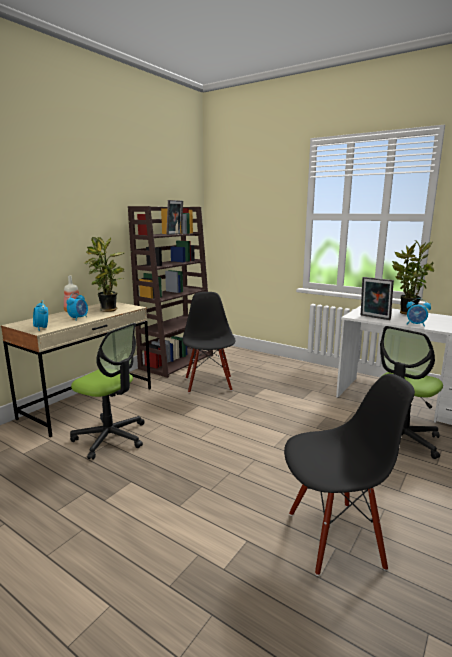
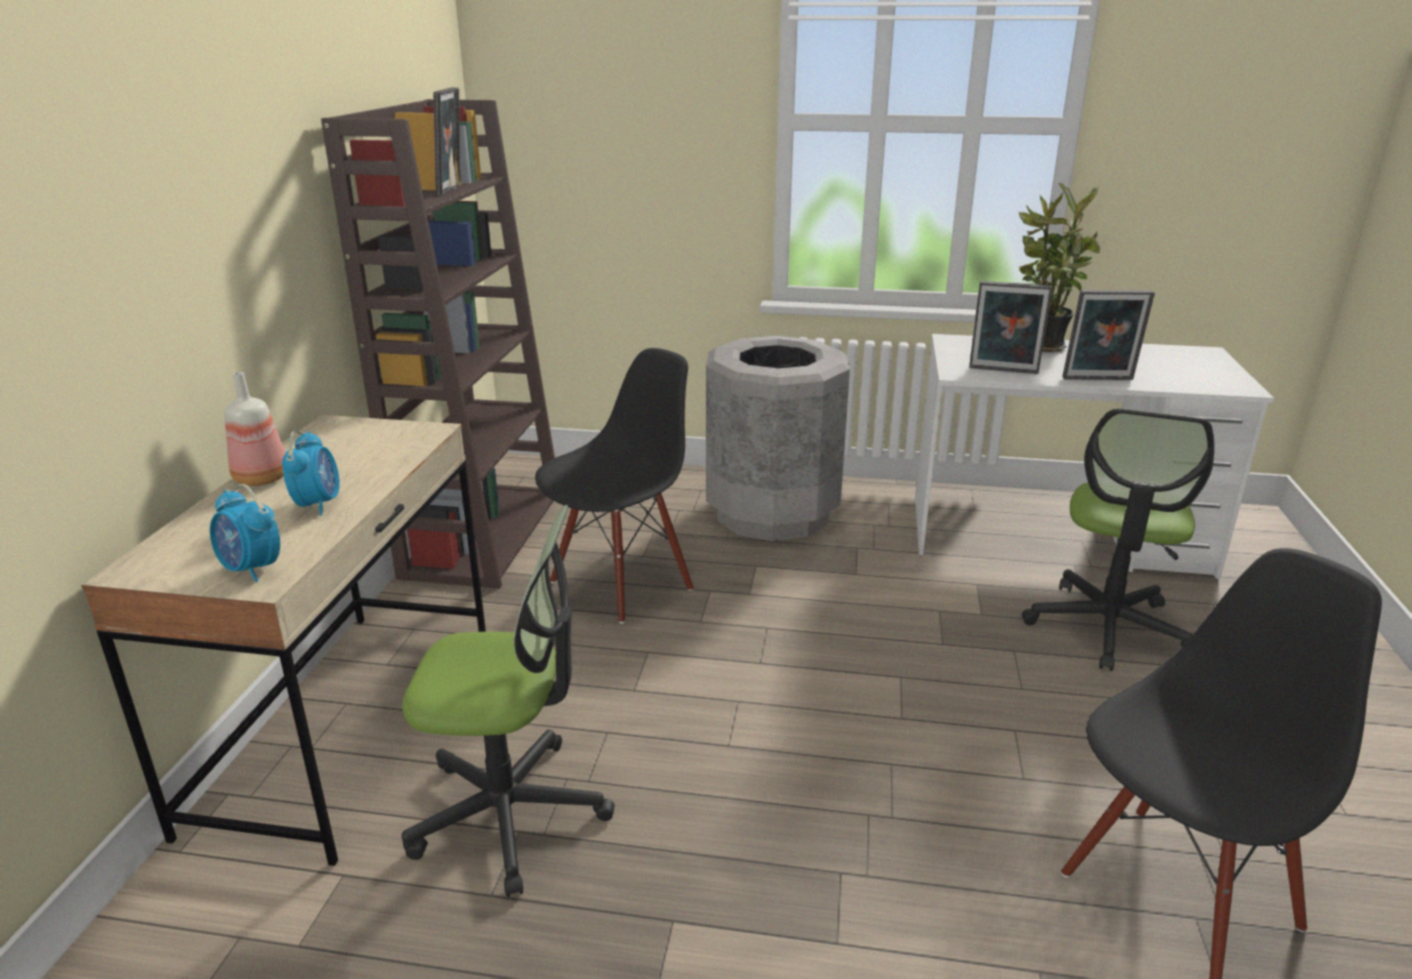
camera: 25 degrees left, 10 degrees up
potted plant [84,237,125,312] -> none
black chair [183,292,236,393] -> black chair turned 75 degrees clockwise [535,348,694,624]
alarm clock [406,298,431,327] -> picture frame [1062,290,1155,380]
none -> grey trash can [706,336,850,541]

